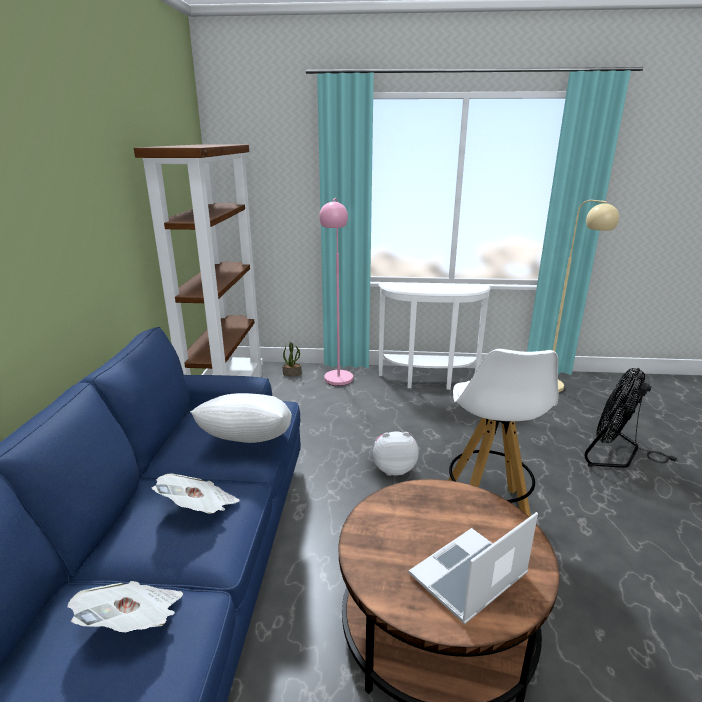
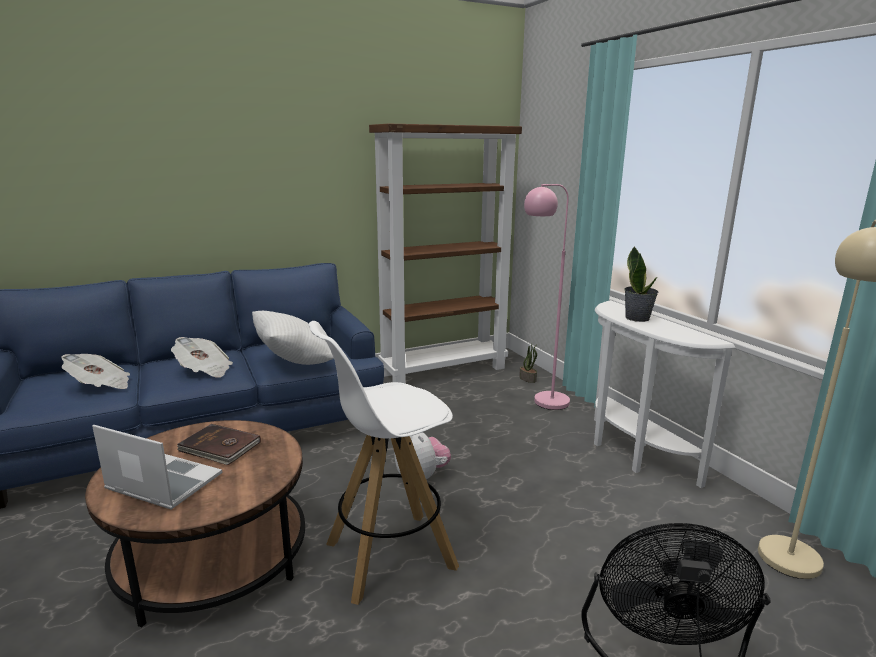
camera: 60 degrees right, 5 degrees down
none -> brown book [177,424,261,465]
none -> potted plant [624,247,659,322]

